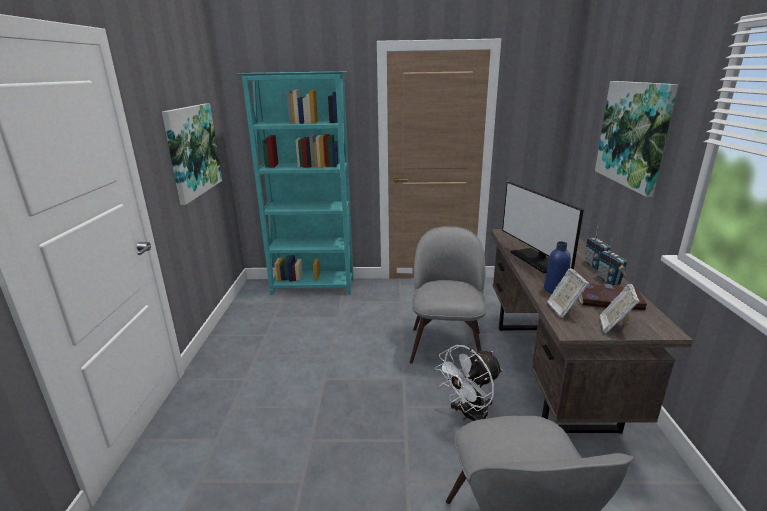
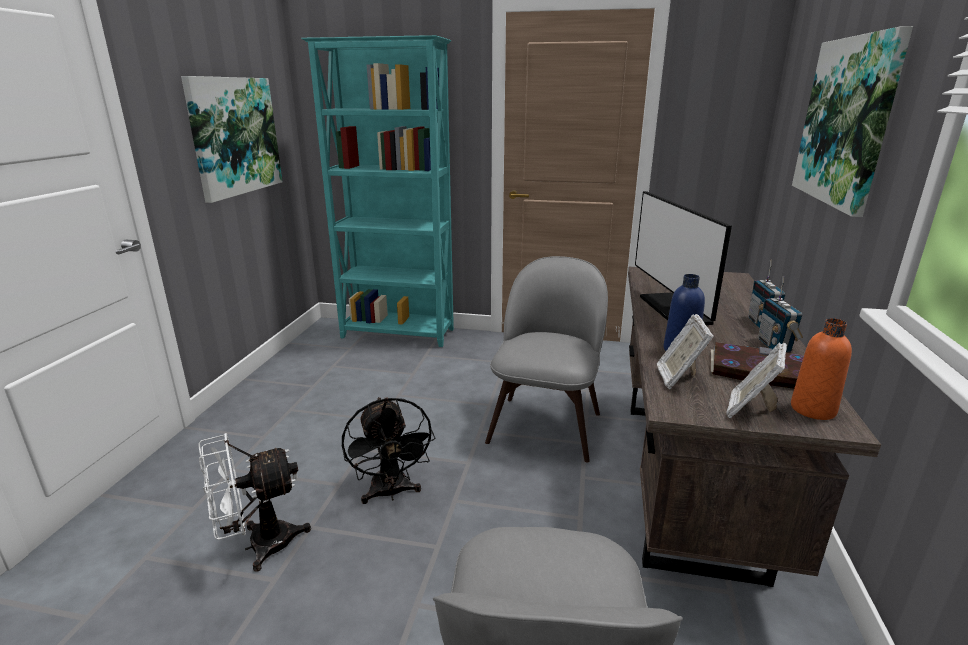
camera: 10 degrees right, 0 degrees up
white fan [435,345,503,421] -> white fan moved to [199,433,311,572]
none -> black fan [342,397,435,504]
none -> orange bottle [791,318,852,420]

